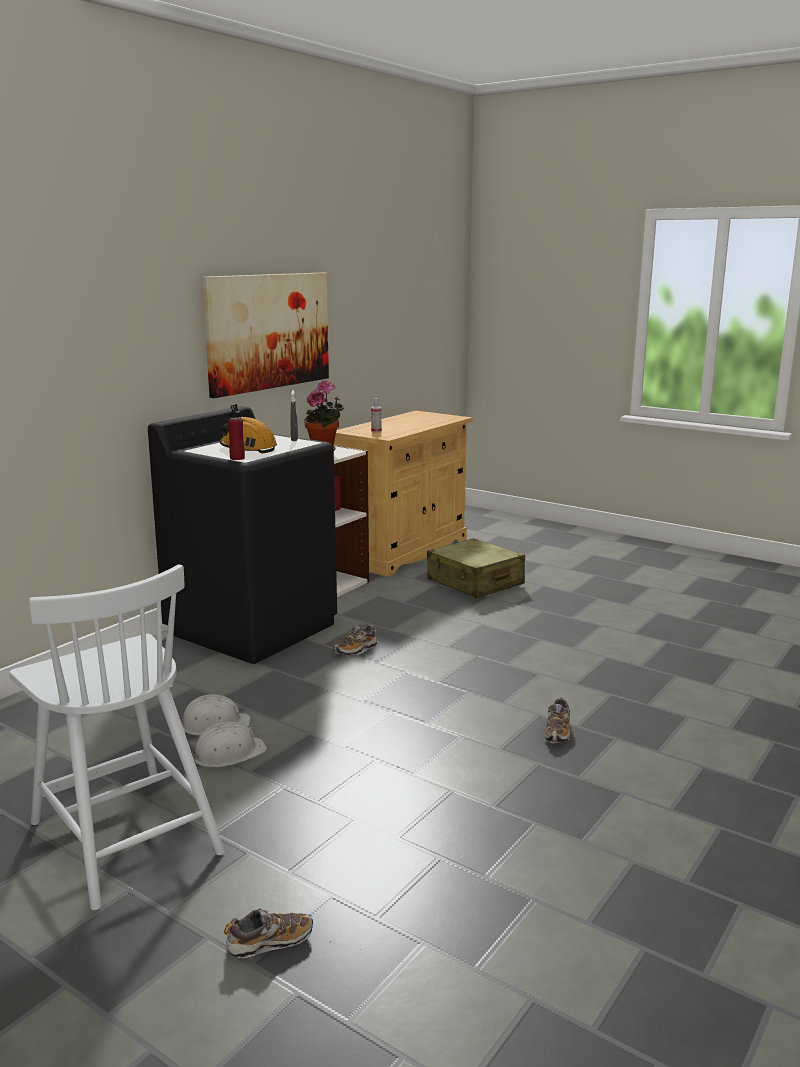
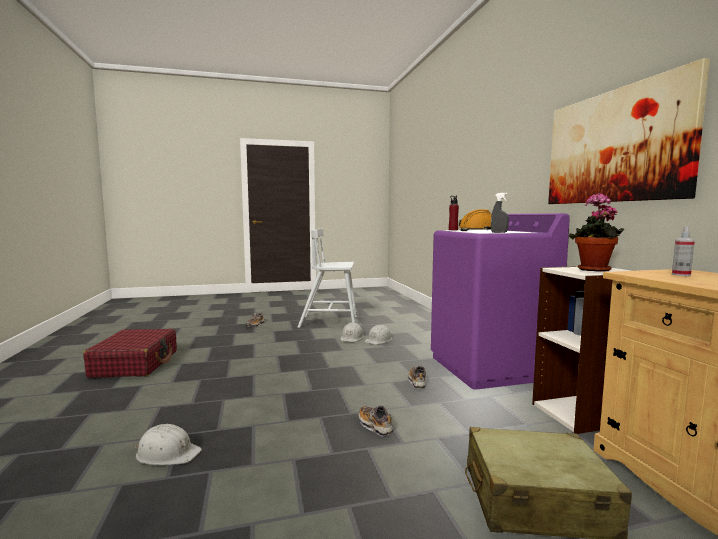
camera: 130 degrees right, 10 degrees down
black washing machine [148,406,337,664] -> purple washing machine [431,213,570,390]
shoe [545,697,570,743] -> shoe moved to [358,405,393,436]
none -> red suitcase [83,329,177,378]
none -> white hard hat [135,424,202,465]

